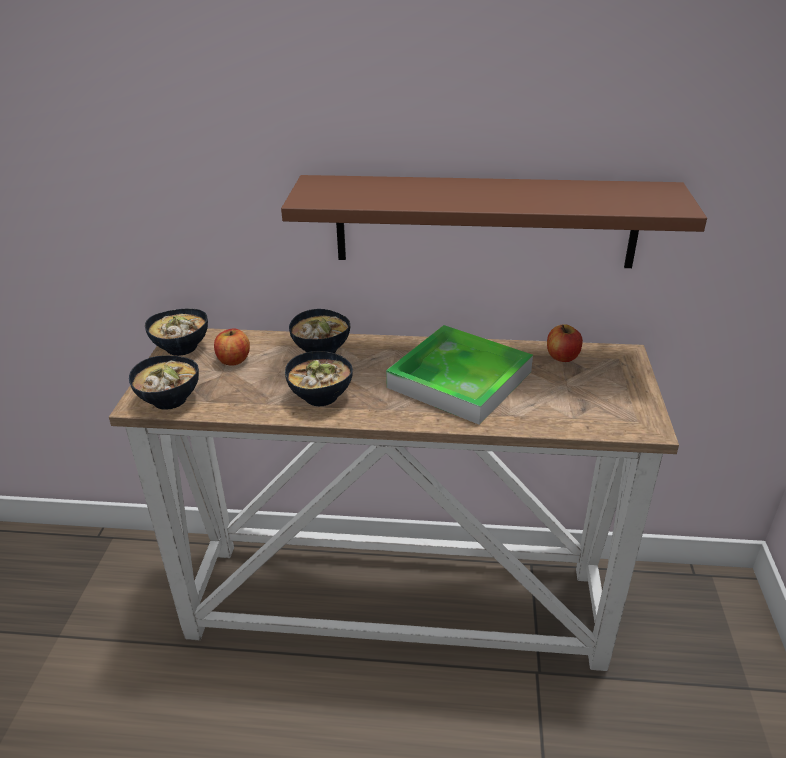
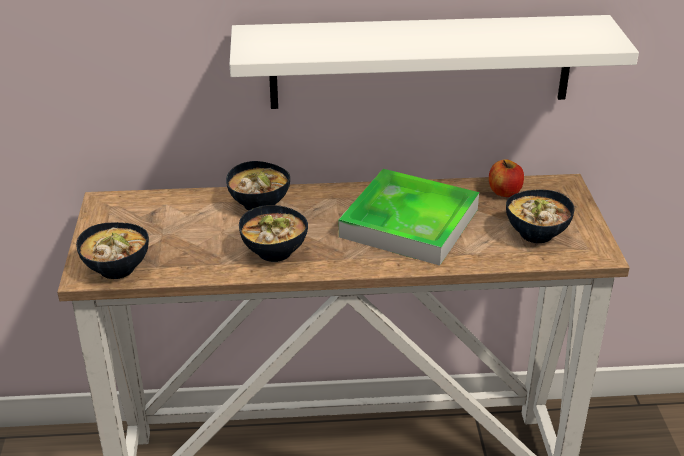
camera: 10 degrees left, 0 degrees up
bowl [145,308,208,356] -> bowl moved to [506,190,574,243]
apple [214,328,250,366] -> none
brown shelf [281,175,707,268] -> white shelf [229,15,639,109]

